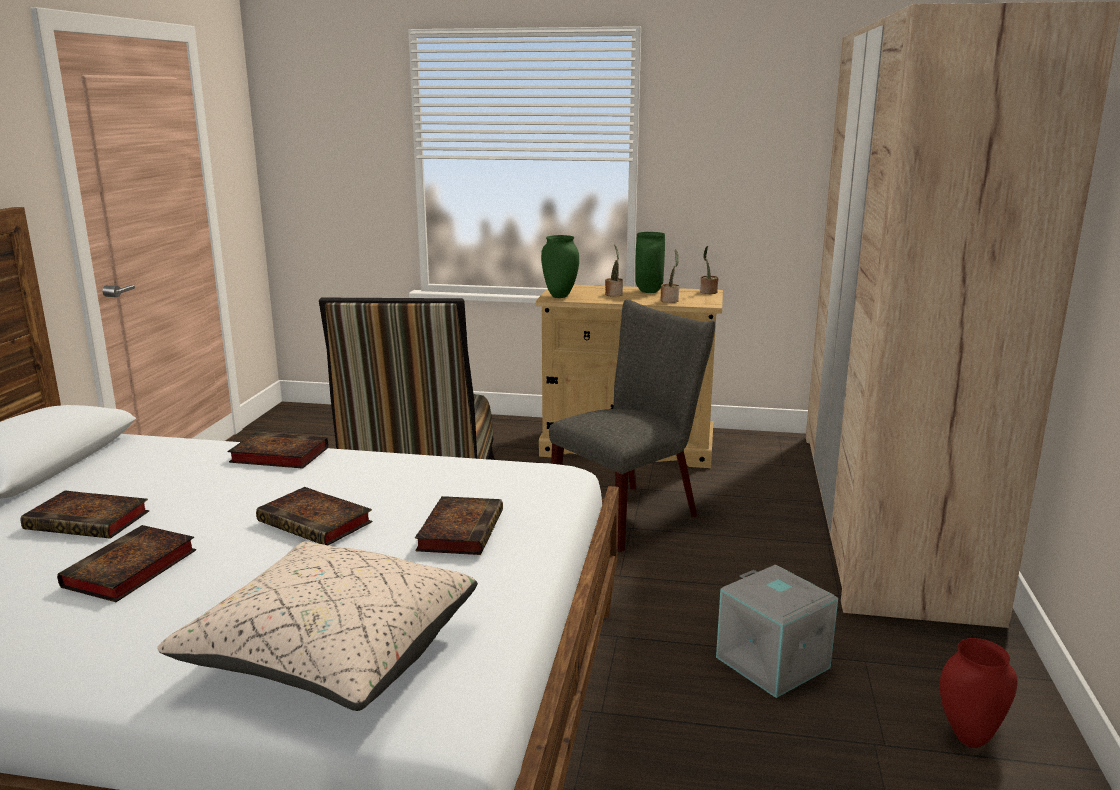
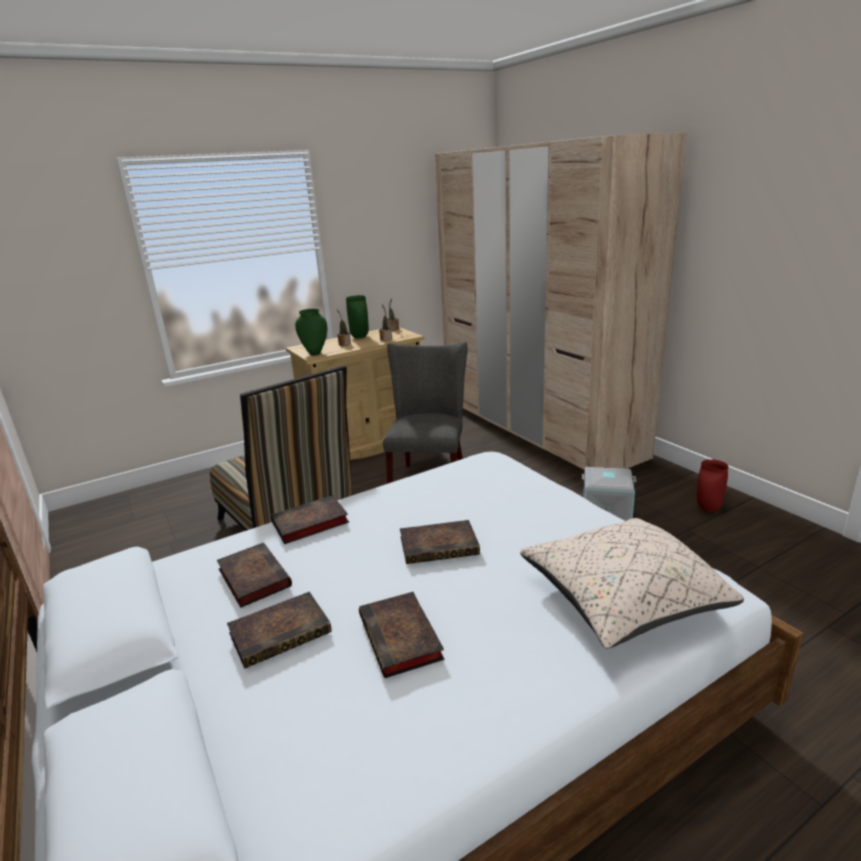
camera: 40 degrees left, 5 degrees up
book [415,496,503,555] -> book moved to [217,542,292,608]

